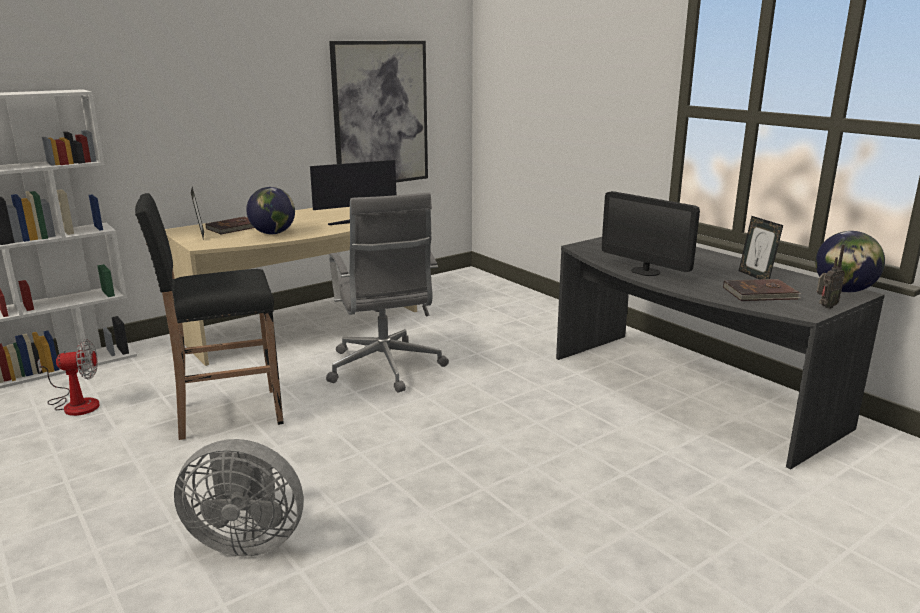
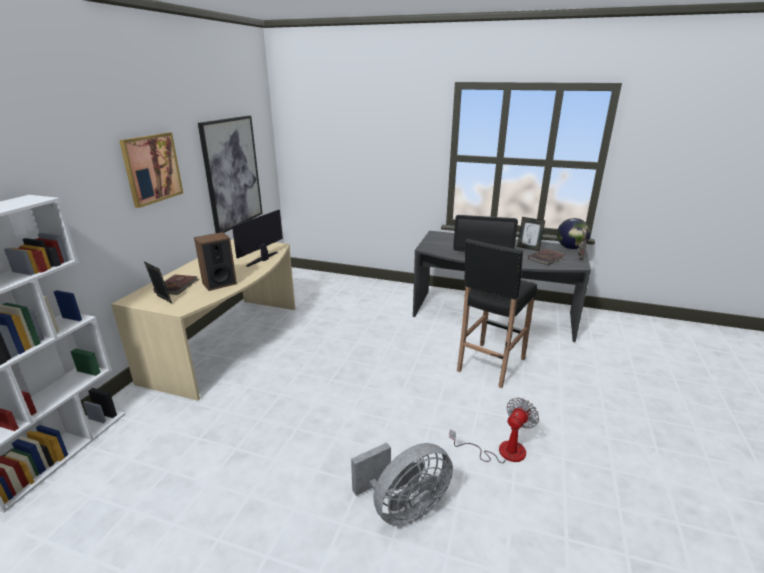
camera: 35 degrees left, 5 degrees up
fan [37,339,100,416] -> fan moved to [449,398,539,463]
black stool [135,193,284,440] -> black stool moved to [457,239,538,388]
globe [246,187,295,234] -> speaker [194,232,237,291]
grey office chair [326,192,449,393] -> none
none -> picture [119,132,183,208]

